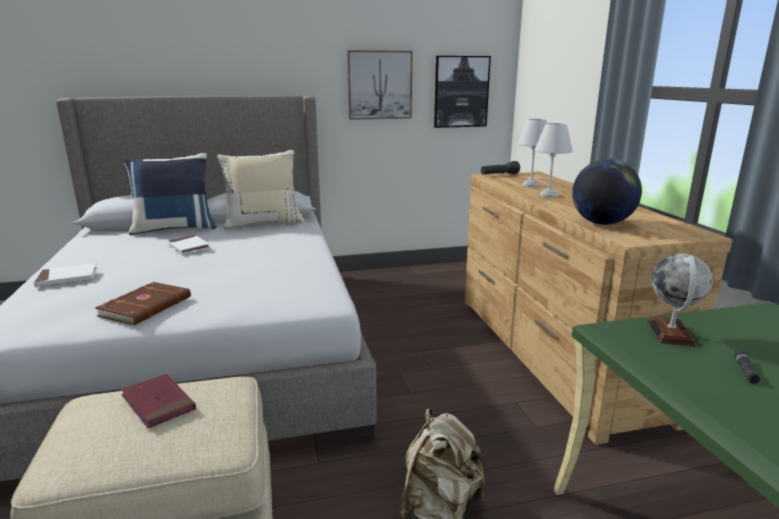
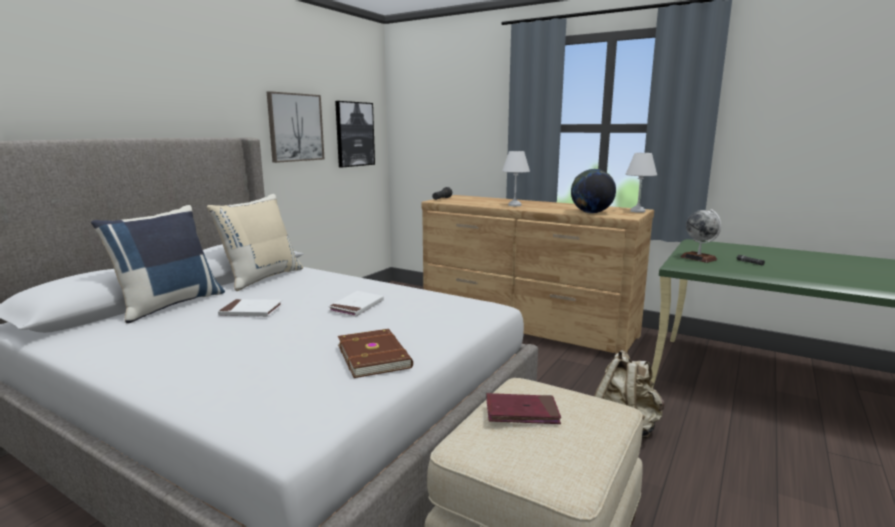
camera: 45 degrees left, 5 degrees down
white book [34,263,98,287] -> white book moved to [328,291,384,317]
white table lamp [517,119,547,187] -> white table lamp moved to [626,153,657,213]

